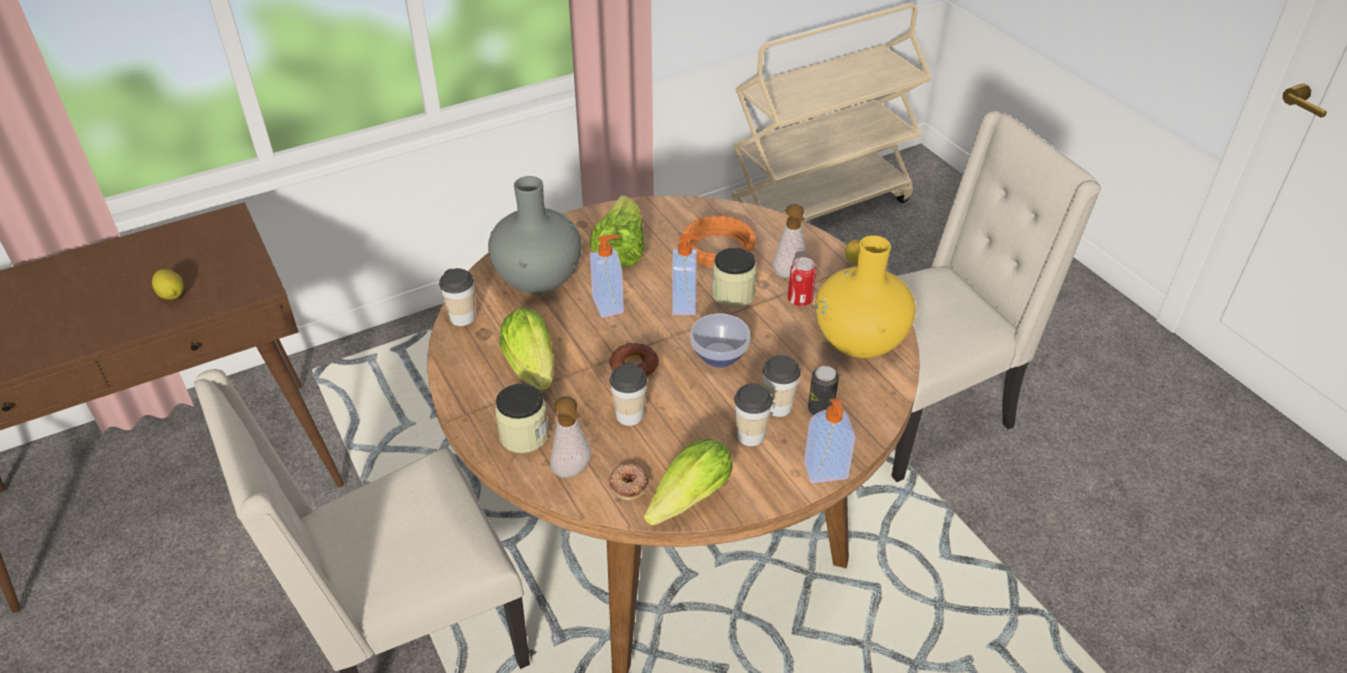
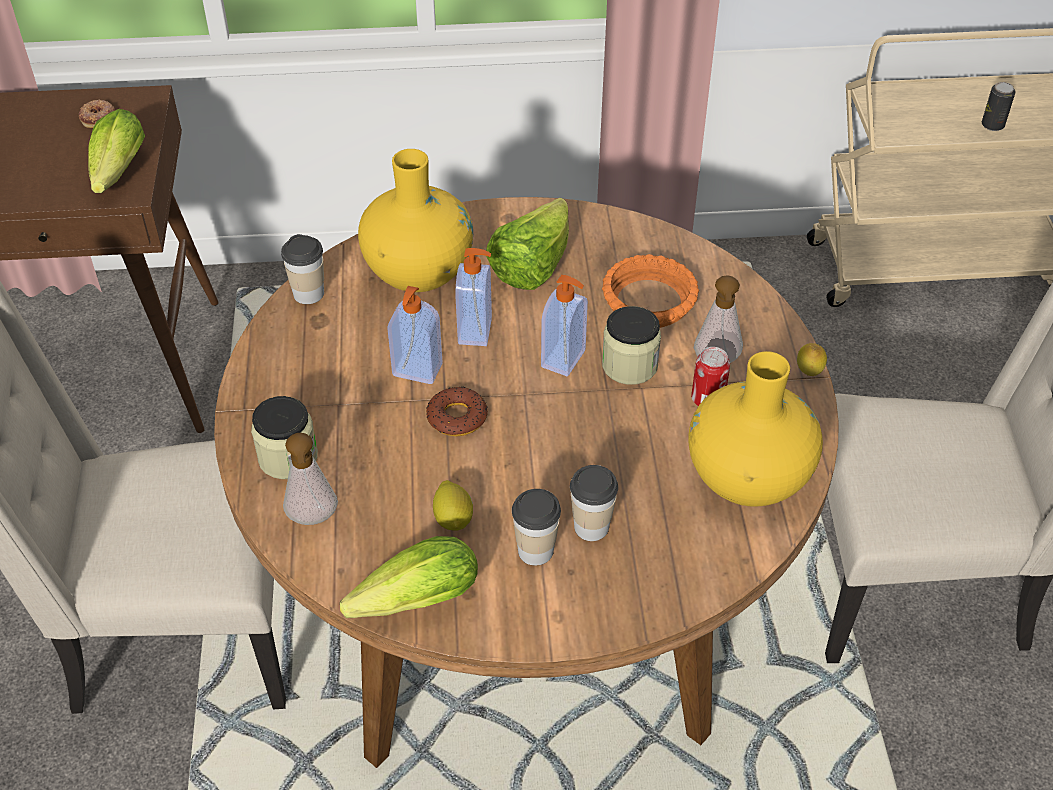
camera: 25 degrees right, 5 degrees up
lemon [152,269,184,300] -> lemon moved to [433,480,473,531]
grey vase [488,176,582,294] -> yellow vase [358,149,473,292]
lettuce [499,308,554,390] -> lettuce moved to [88,109,145,193]
cup [609,364,647,426] -> none
donut [609,464,649,501] -> donut moved to [79,100,115,128]
bowl [690,314,750,367] -> none
soap dispenser [804,398,856,483] -> soap dispenser moved to [387,286,443,384]
can [808,366,839,415] -> can moved to [982,82,1015,131]

